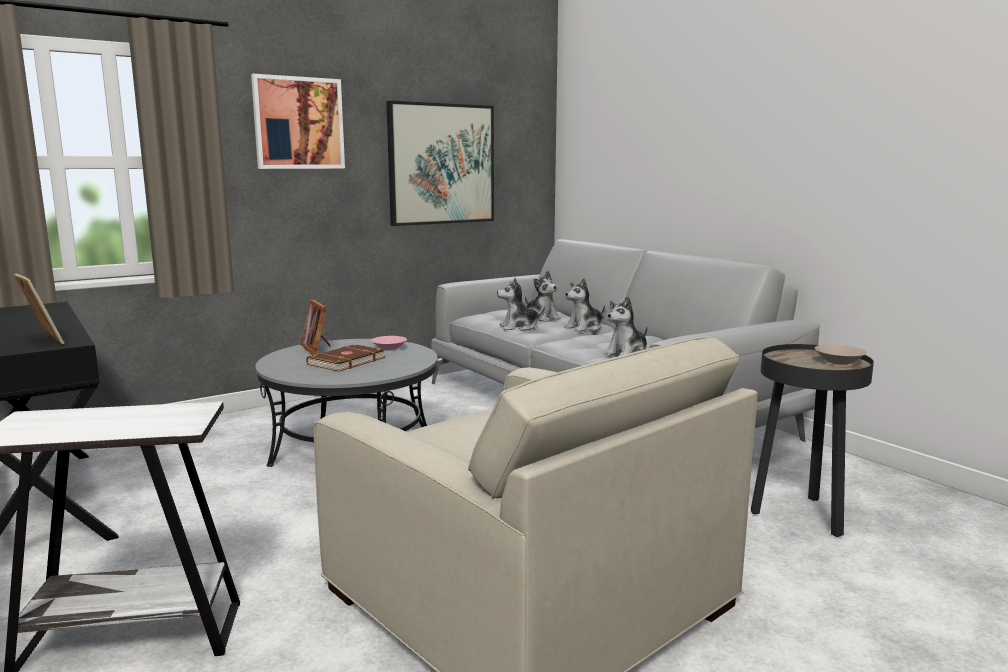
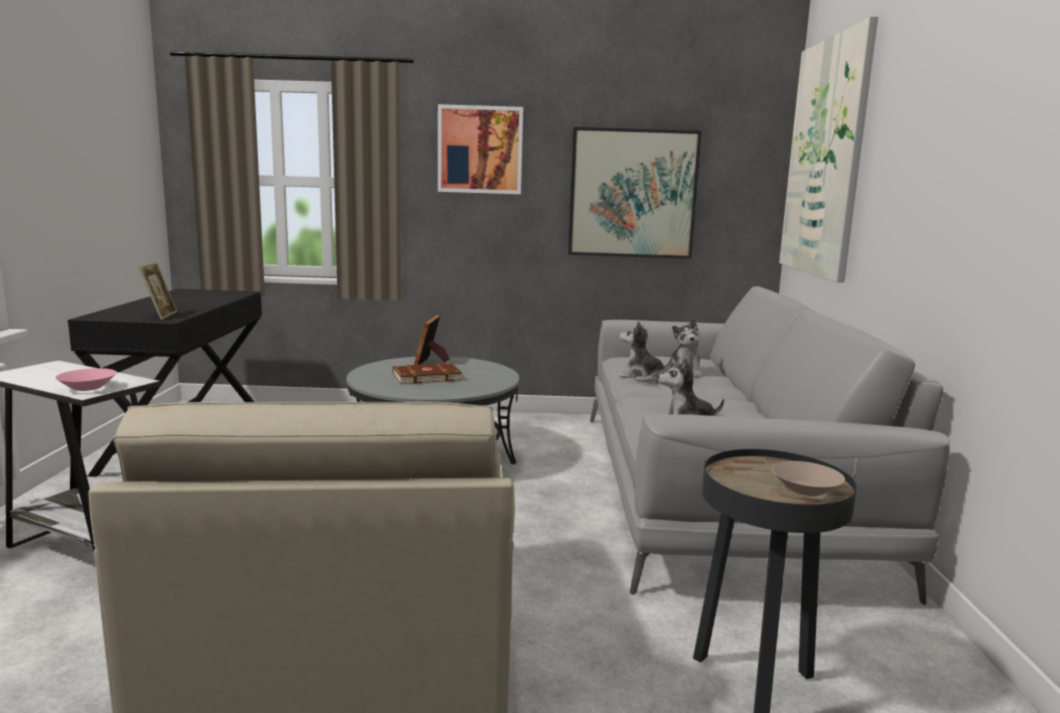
camera: 35 degrees right, 0 degrees up
pink bowl [371,336,407,350] -> pink bowl moved to [55,368,116,391]
plush toy [564,278,605,332] -> none
none -> picture [779,17,878,283]

